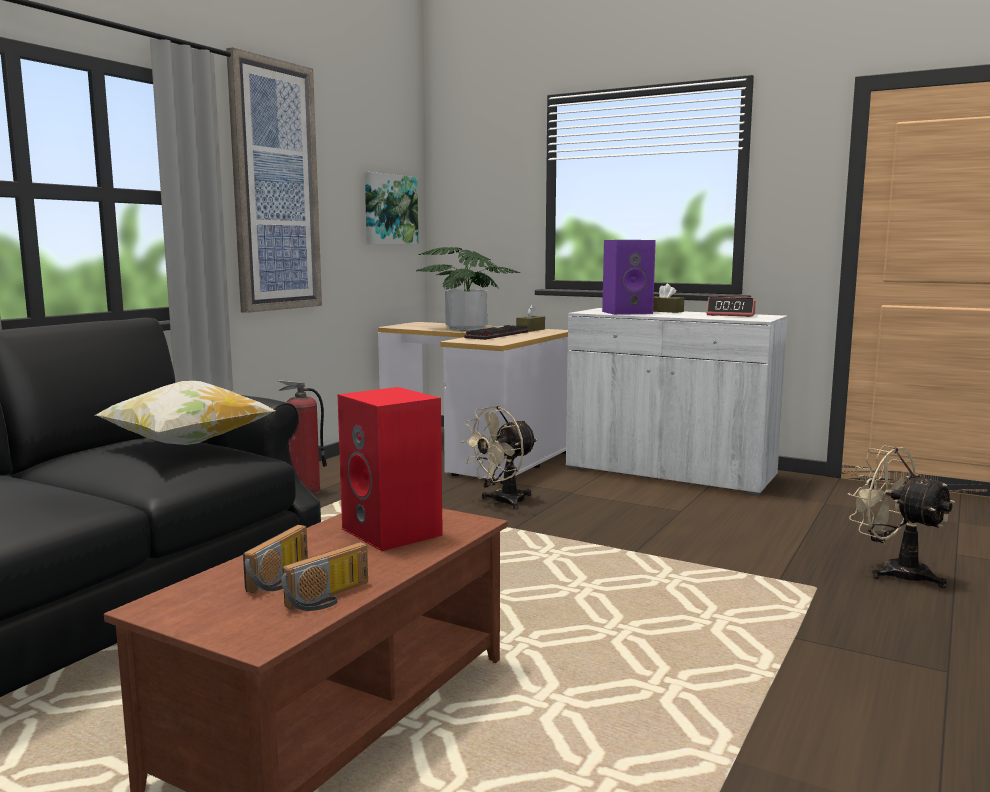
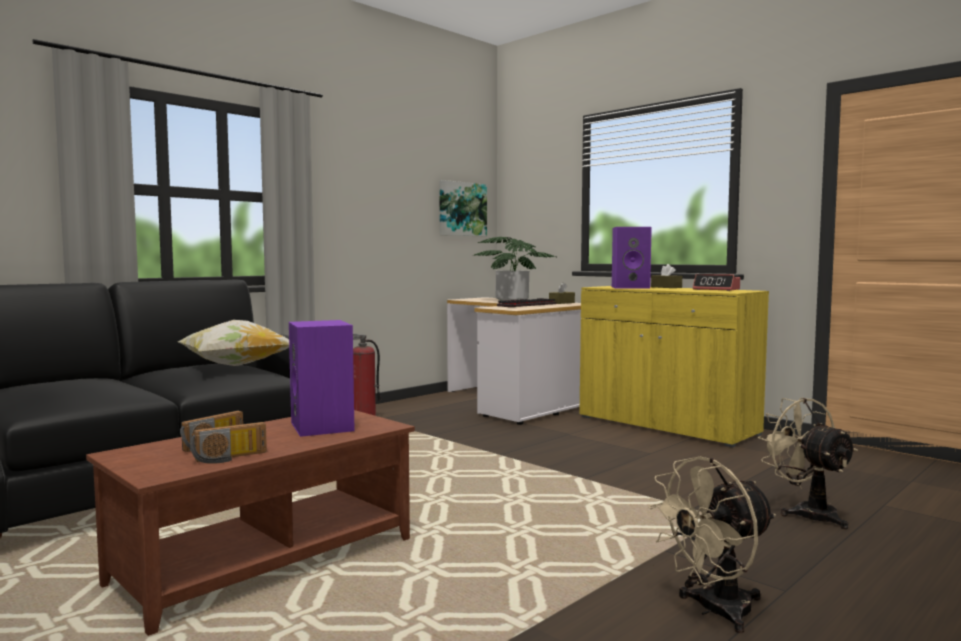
camera: 15 degrees right, 5 degrees down
picture [226,47,322,313] -> none
red speaker [338,387,443,551] -> purple speaker [289,320,355,437]
beige fan [461,406,537,510] -> beige fan moved to [648,456,776,633]
white cabinet [566,308,788,496] -> yellow cabinet [579,286,769,447]

